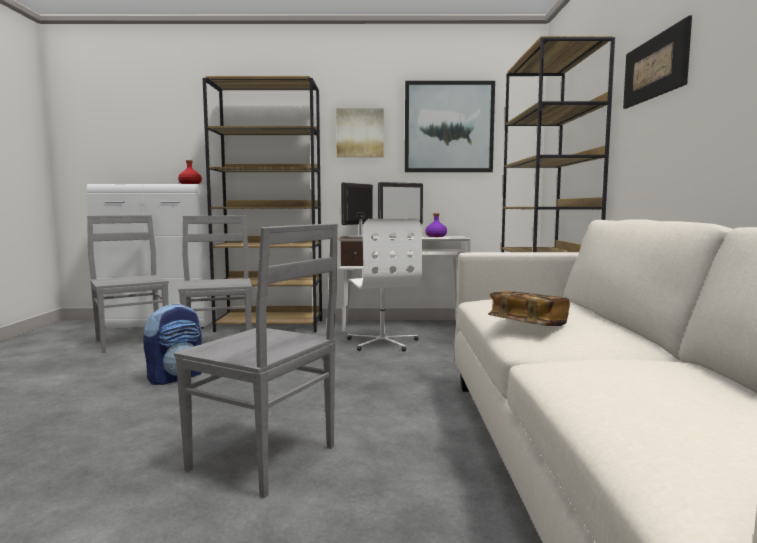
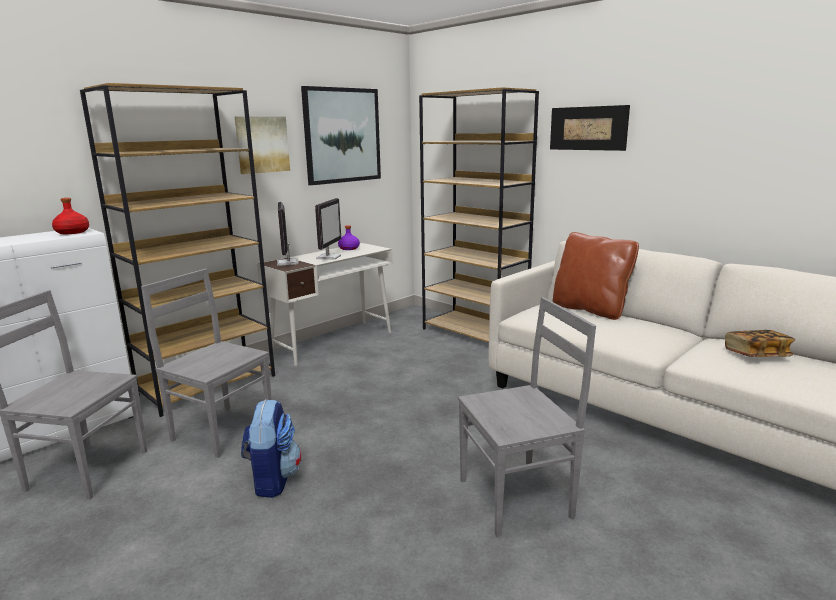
camera: 45 degrees left, 10 degrees up
white office chair [347,219,422,352] -> none
book [488,291,570,326] -> book moved to [725,330,795,357]
none -> brown pillow [552,232,639,320]

